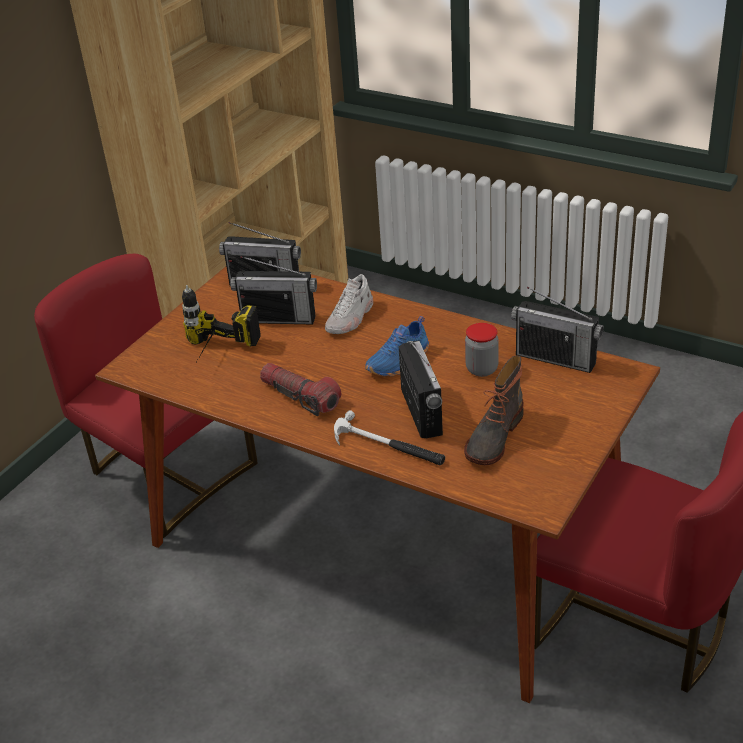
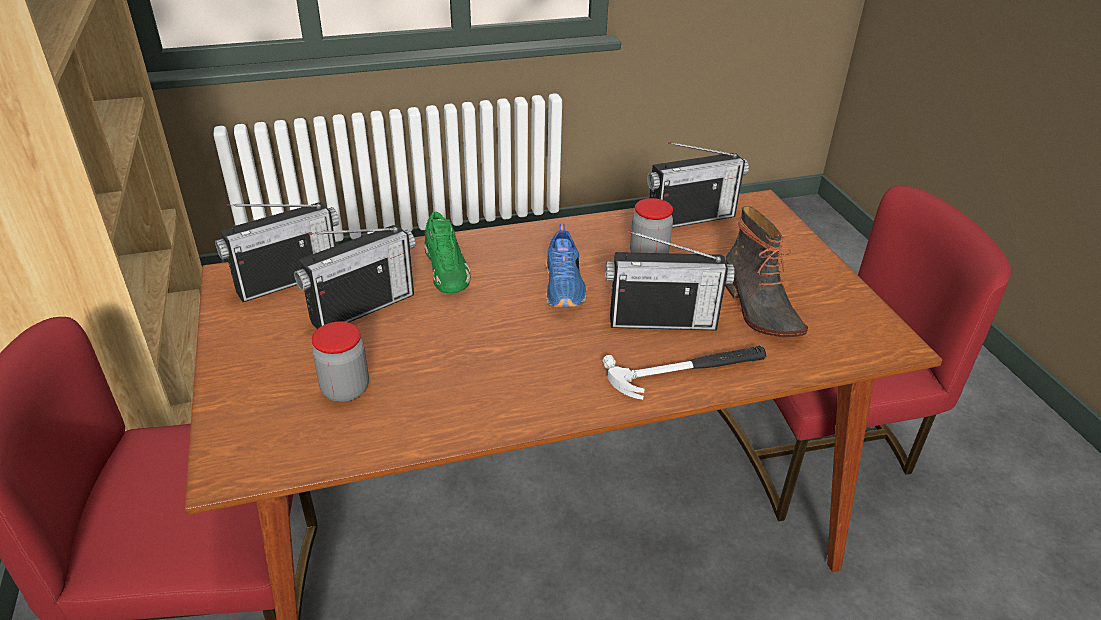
camera: 50 degrees left, 0 degrees up
power drill [182,285,261,361] -> jar [312,322,369,402]
flashlight [260,363,341,416] -> none
white shoe [325,274,373,334] -> green shoe [424,211,471,293]
radio [399,341,443,438] -> radio turned 150 degrees clockwise [606,231,734,331]

